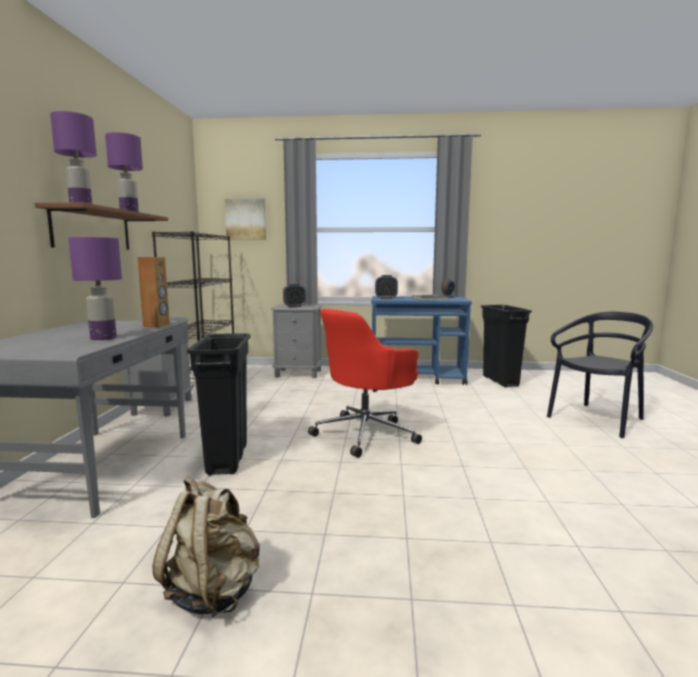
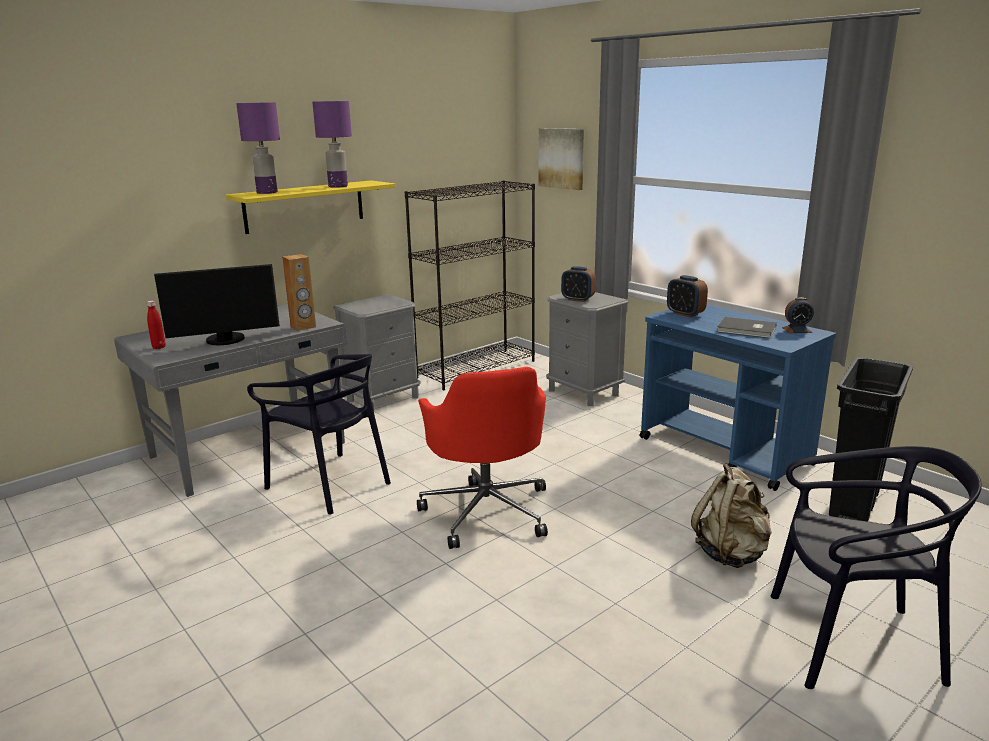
camera: 45 degrees right, 10 degrees up
brown shelf [35,202,168,249] -> yellow shelf [225,180,396,234]
purple table lamp [68,237,122,340] -> monitor [154,264,280,345]
beige backpack [153,477,260,617] -> beige backpack moved to [691,463,772,568]
black trash can [187,333,250,475] -> black chair [247,354,391,515]
red office chair [308,309,422,458] -> red office chair turned 105 degrees counterclockwise [417,367,548,549]
none -> red bottle [147,301,165,349]

